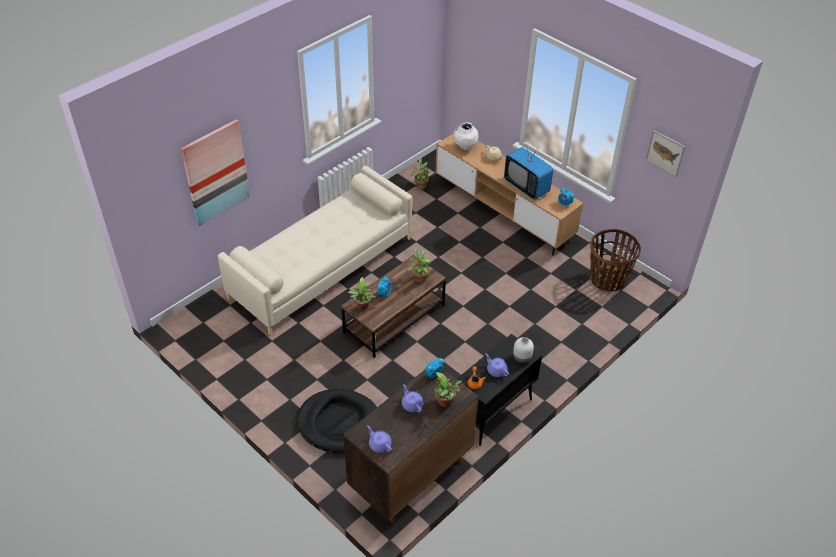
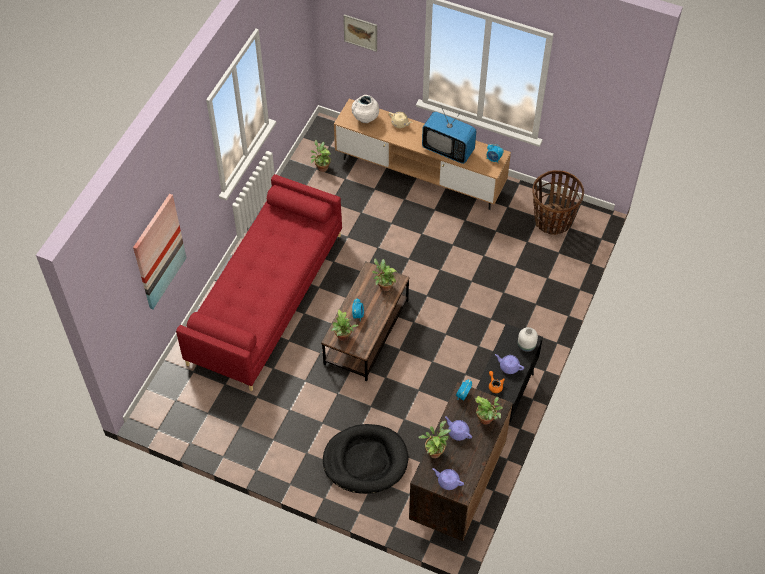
camera: 20 degrees left, 10 degrees up
beige sofa [217,166,412,335] -> red sofa [176,174,342,391]
picture [646,130,686,177] -> picture moved to [343,14,377,52]
none -> potted plant [418,421,451,458]

